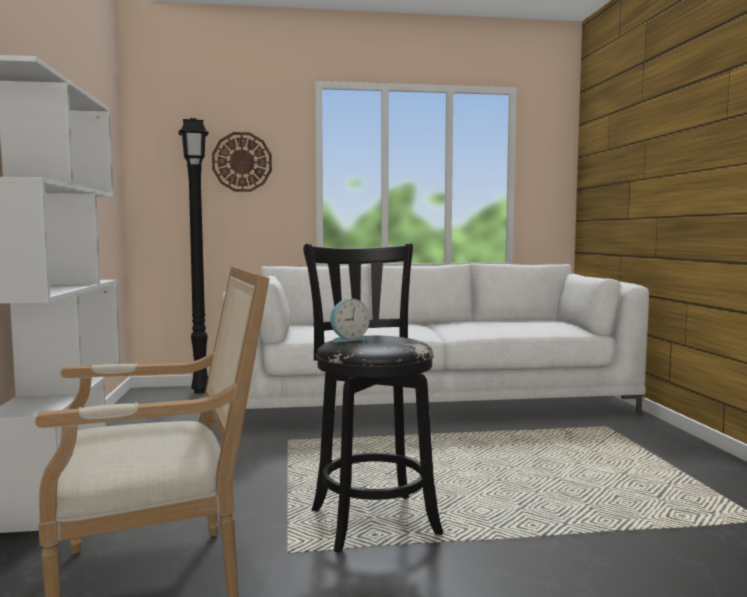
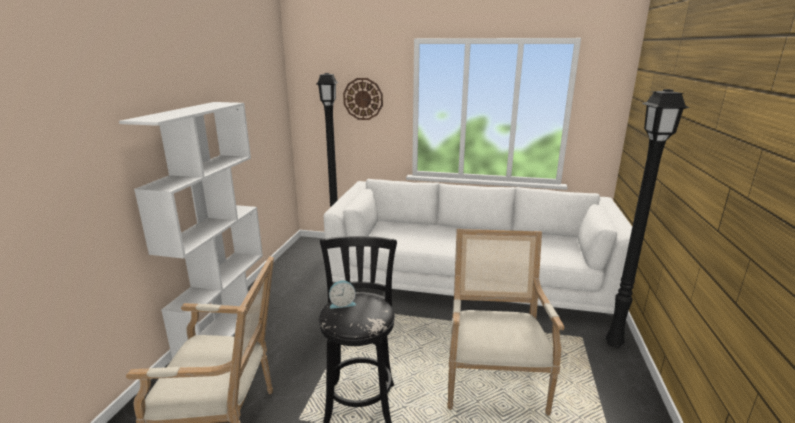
camera: 20 degrees right, 15 degrees up
none -> armchair [448,229,564,415]
none -> black floor lamp [606,89,689,348]

